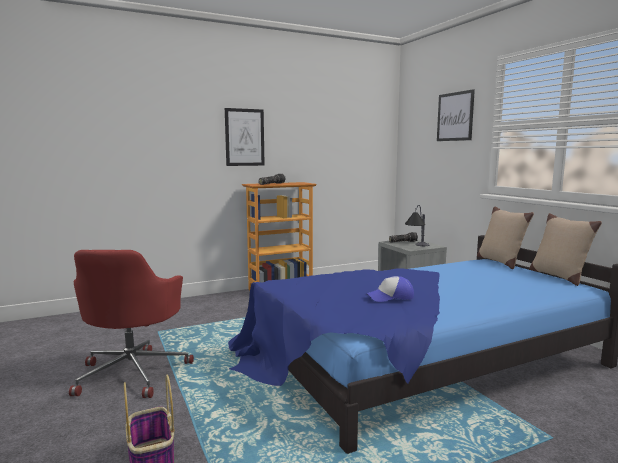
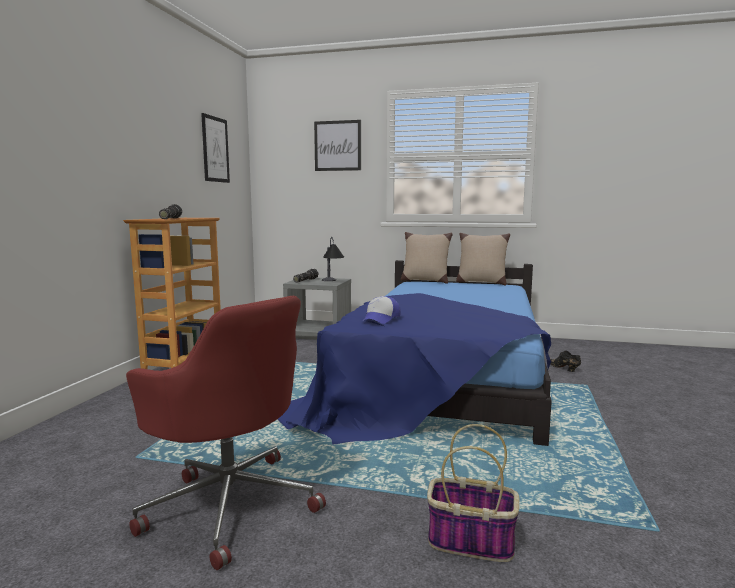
camera: 50 degrees left, 0 degrees up
picture [225,108,264,166] -> picture moved to [201,113,230,183]
cap [366,276,414,302] -> cap moved to [364,296,401,324]
none -> black shoe [550,351,581,372]

